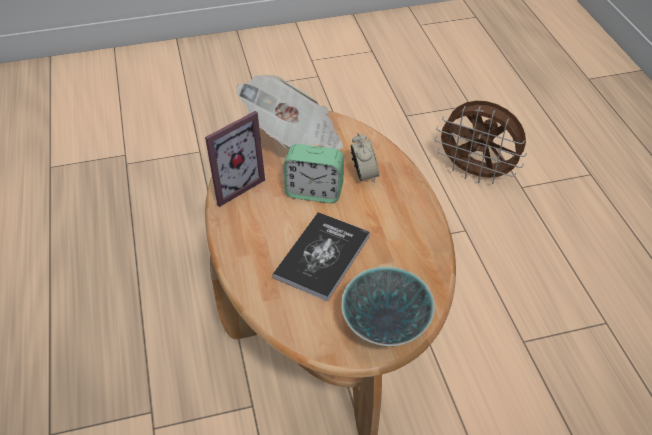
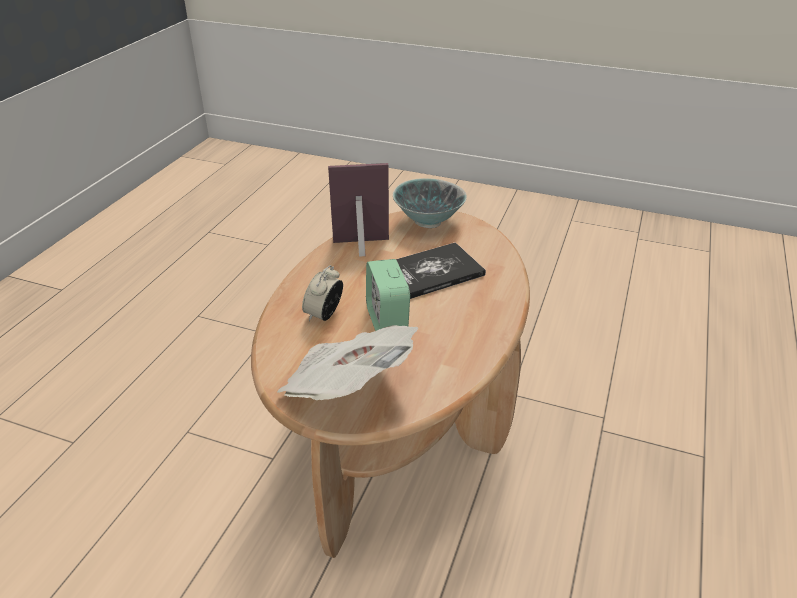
camera: 145 degrees left, 10 degrees down
picture frame [205,111,265,207] -> picture frame moved to [328,163,389,257]
alarm clock [284,144,344,203] -> alarm clock turned 150 degrees counterclockwise [366,259,410,331]
brown fan [434,101,527,184] -> none

